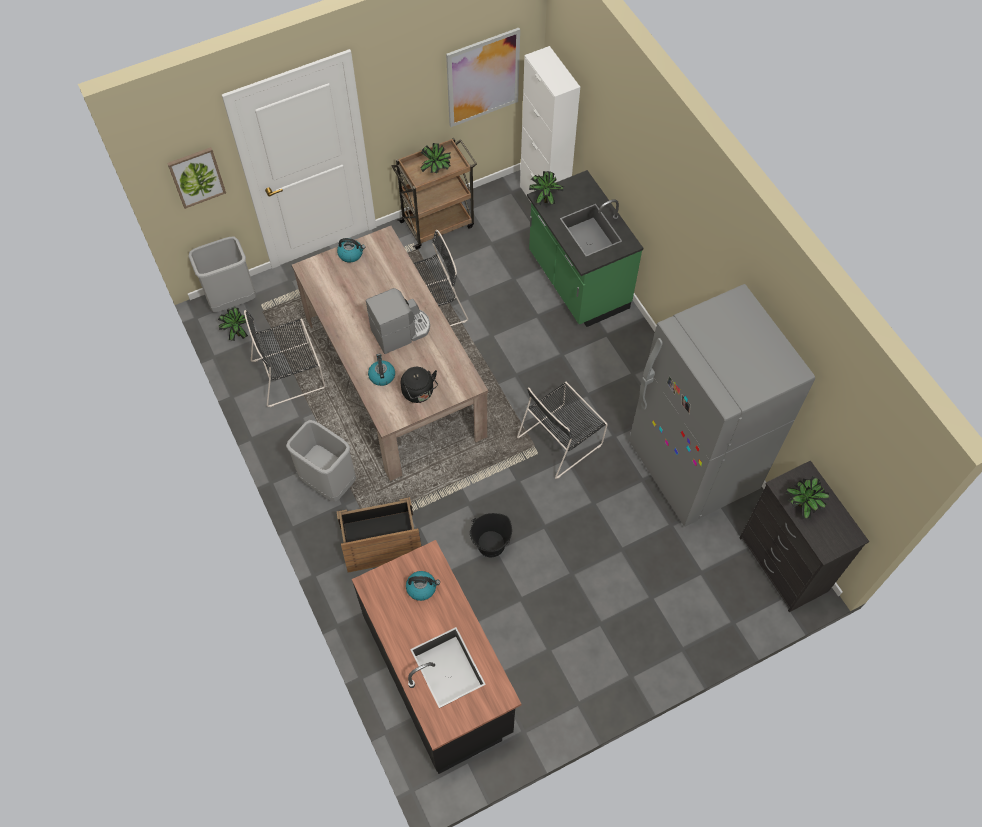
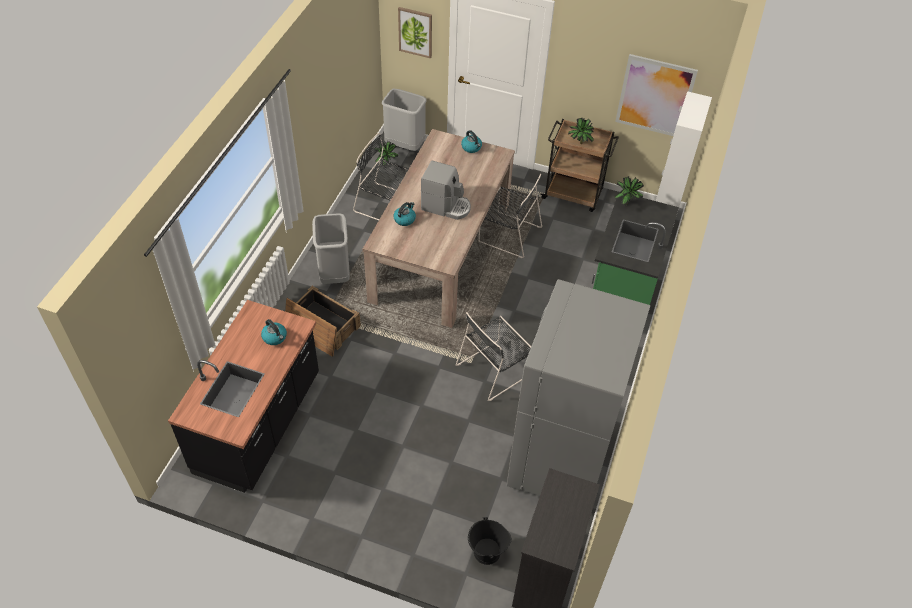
camera: 45 degrees right, 10 degrees down
black kettle [401,367,438,403] -> none
black bucket [470,513,512,557] -> black bucket moved to [468,517,512,565]
black chair [517,382,608,479] -> black chair turned 45 degrees counterclockwise [456,312,531,401]
potted plant [786,476,829,519] -> none

